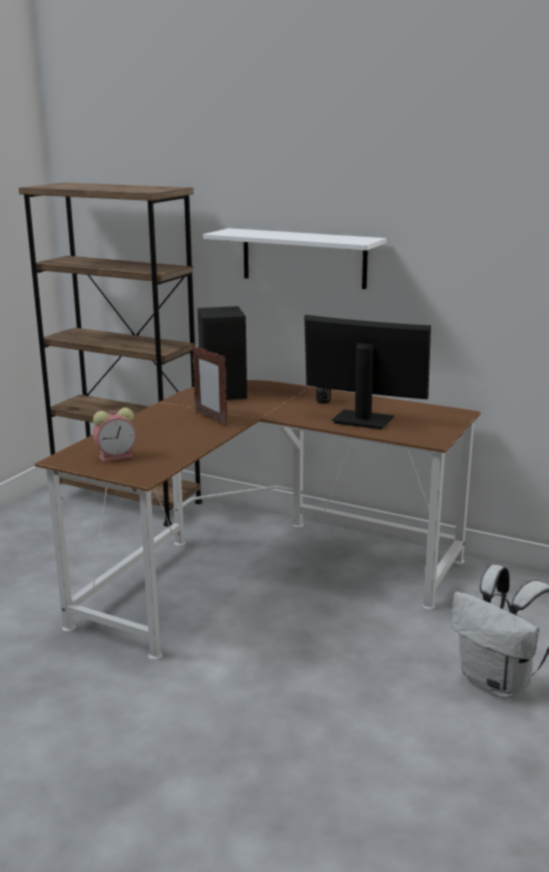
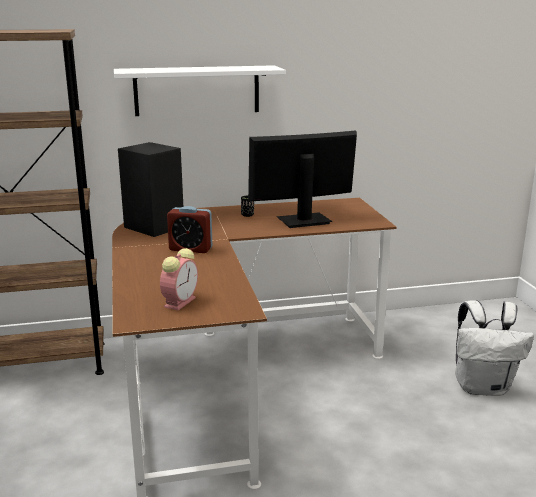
camera: 40 degrees left, 0 degrees up
picture frame [192,345,228,426] -> alarm clock [167,206,212,253]

